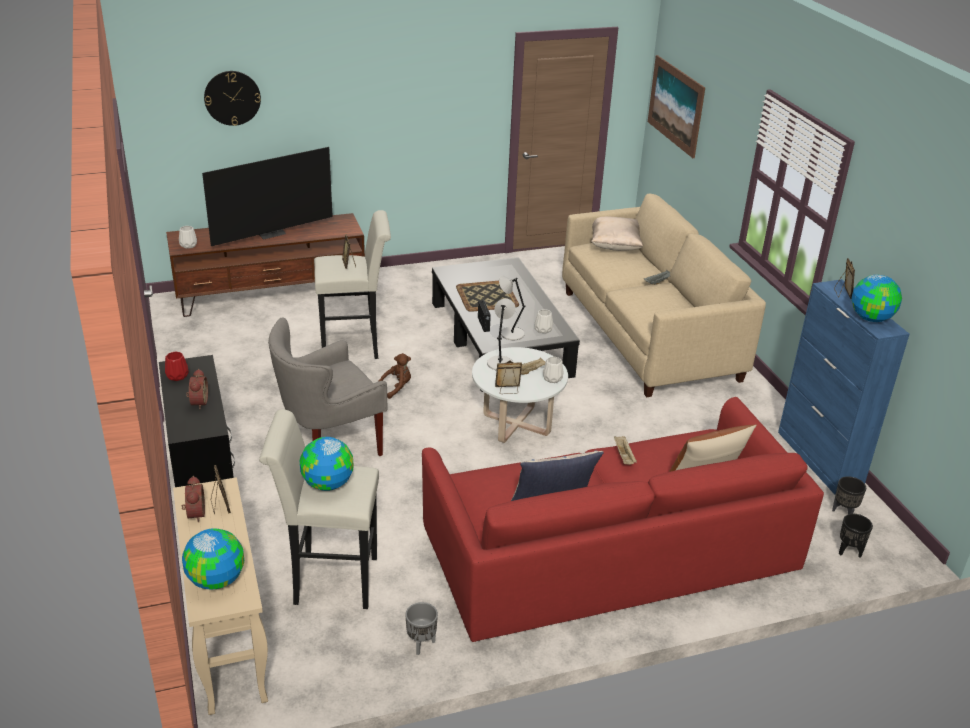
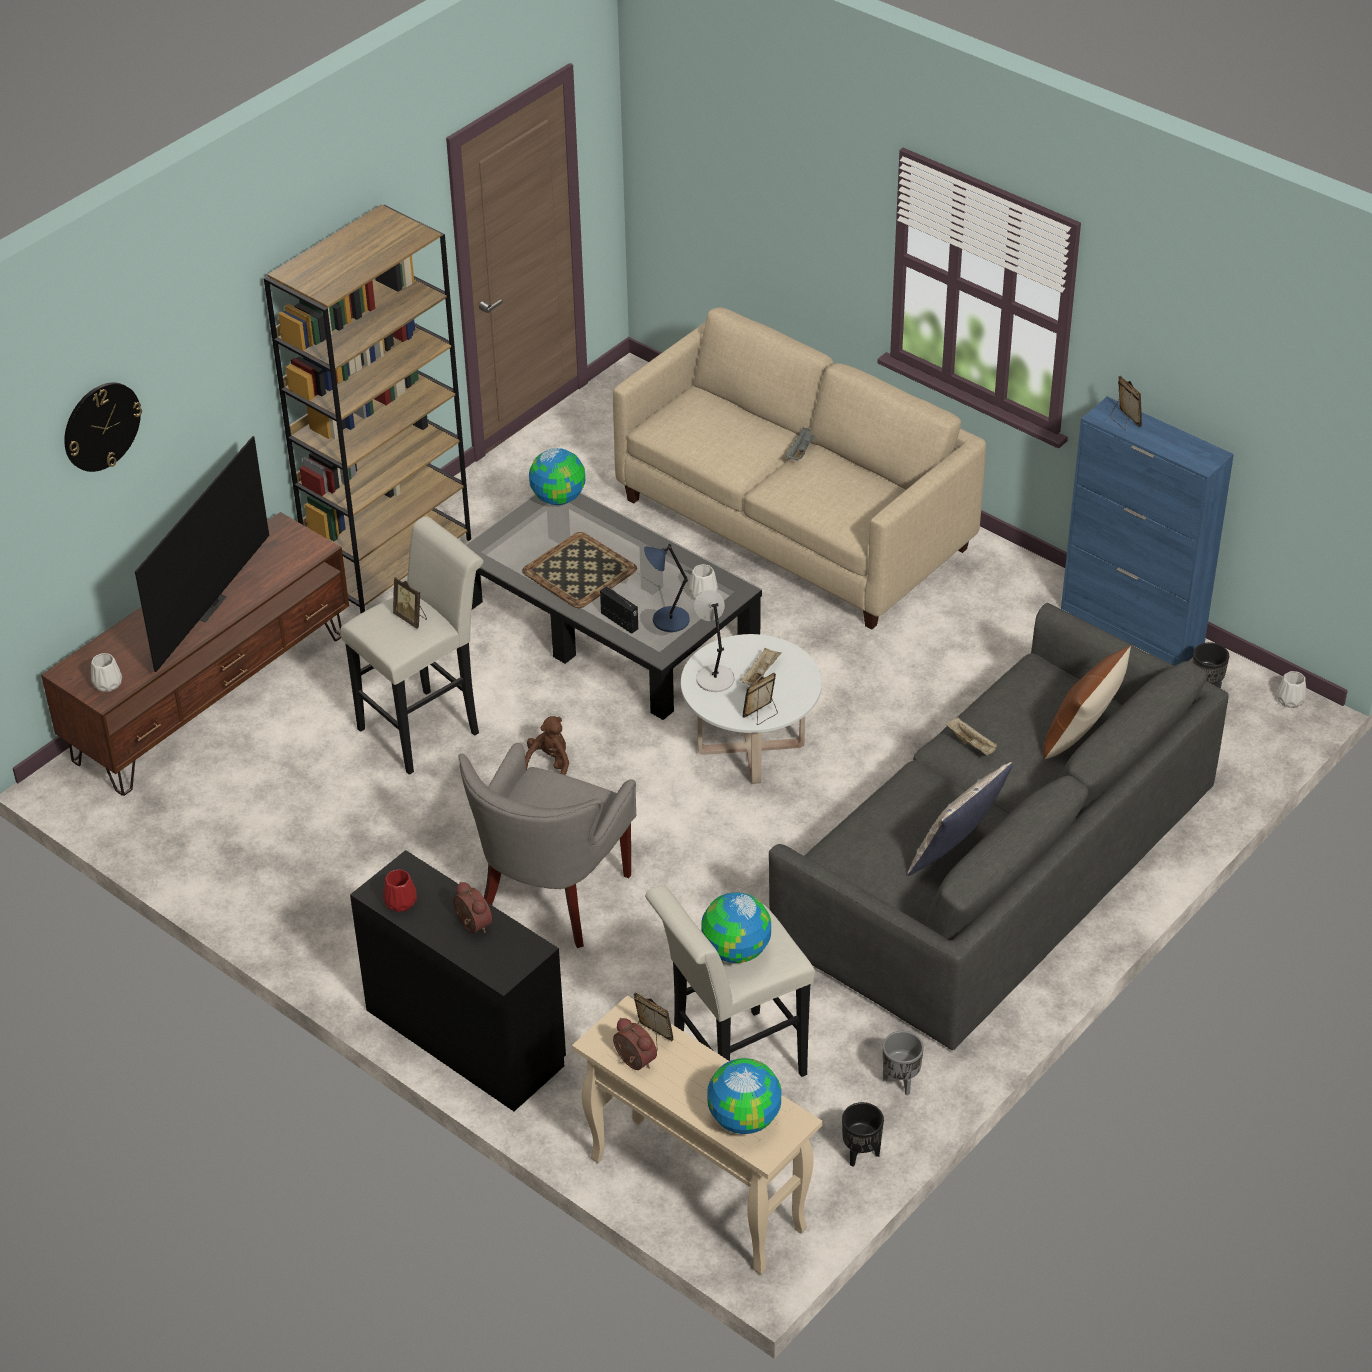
camera: 30 degrees left, 10 degrees up
red sofa [422,397,824,642] -> grey sofa [769,603,1229,1050]
grey table lamp [499,276,525,340] -> blue table lamp [644,544,690,632]
white vase [543,357,564,383] -> white vase moved to [1277,671,1307,708]
beige pillow [591,216,643,251] -> none
picture [648,55,705,158] -> none
black planter [839,514,873,558] -> black planter moved to [842,1102,884,1167]
globe [851,275,902,322] -> globe moved to [529,448,585,505]
none -> brown bookcase [264,205,471,613]

